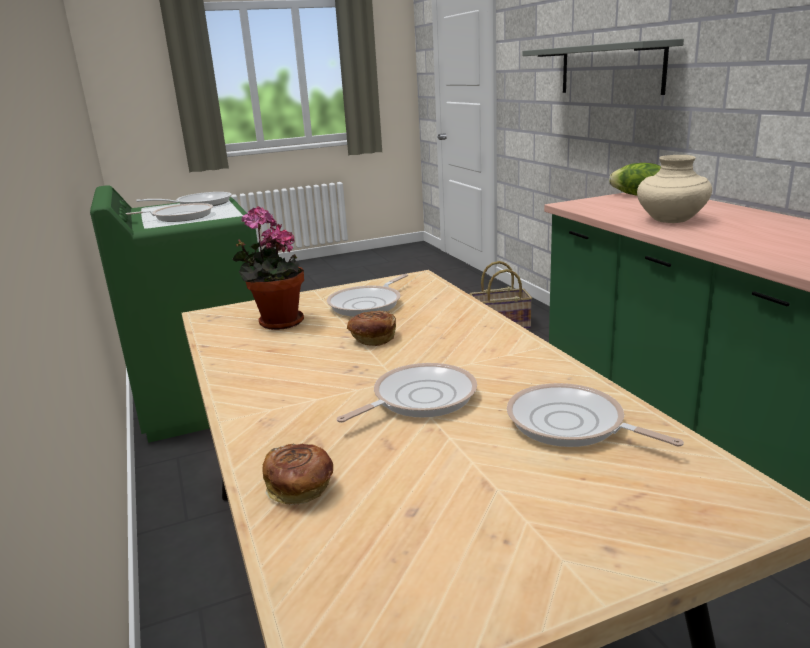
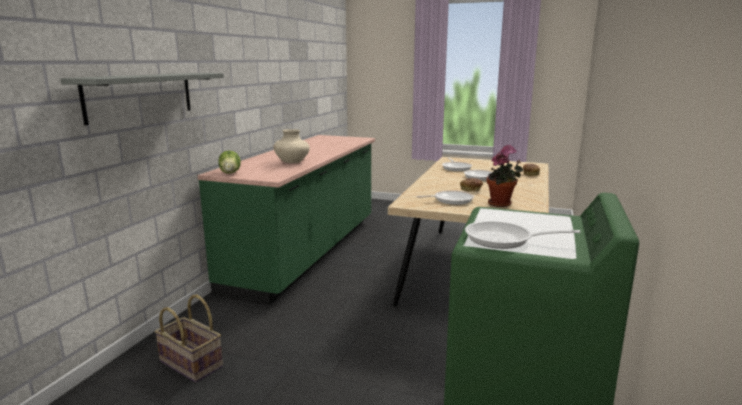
camera: 140 degrees left, 5 degrees down
frying pan [126,203,213,222] -> none

